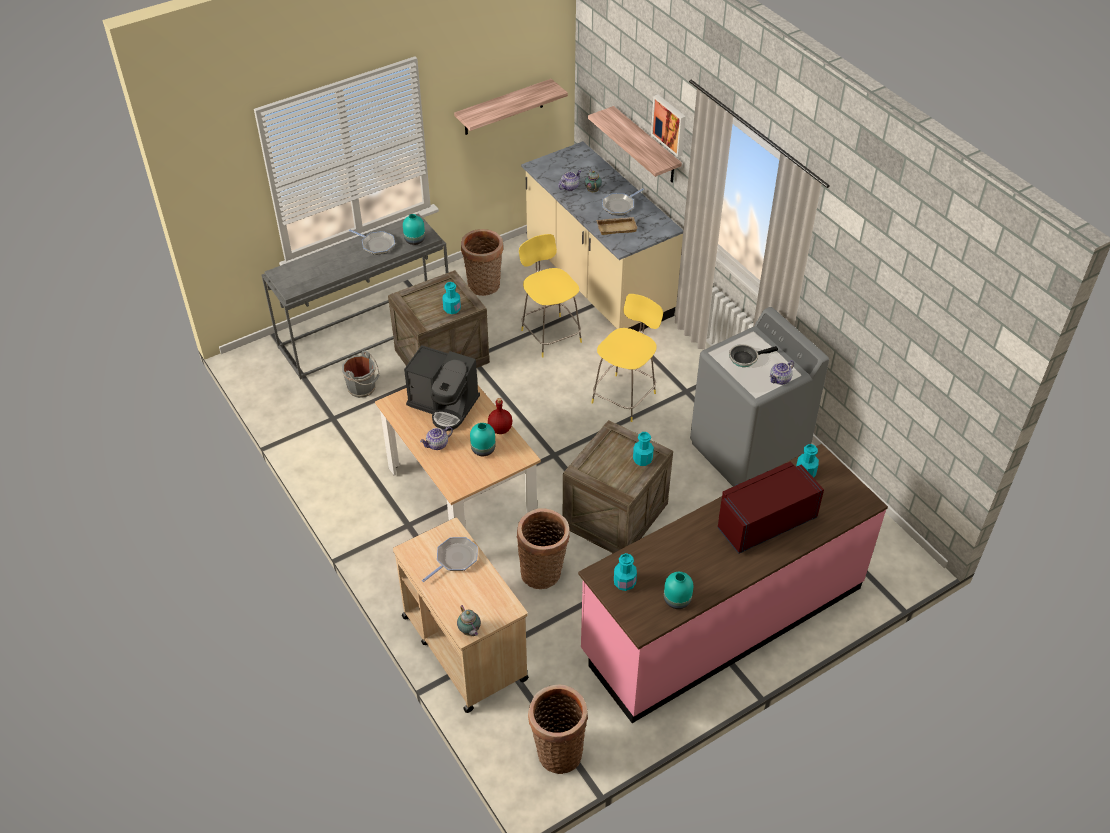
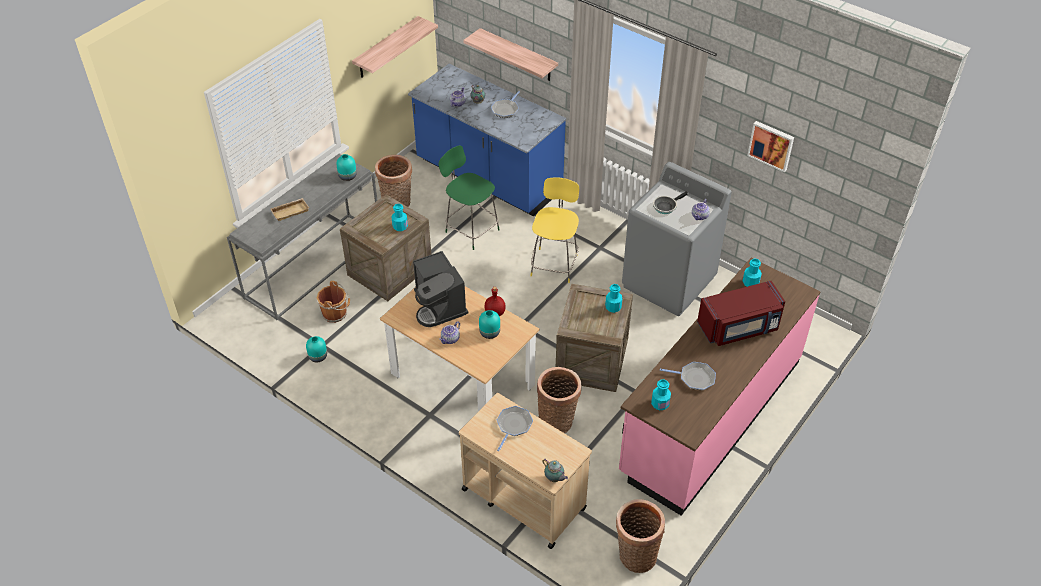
camera: 20 degrees left, 0 degrees up
grey bucket [342,351,379,398] -> brown bucket [317,281,350,323]
frying pan [349,229,395,255] -> frying pan moved to [660,362,716,390]
coffee machine [404,345,480,431] -> coffee machine turned 60 degrees clockwise [413,251,468,327]
yellow stool [519,234,582,357] -> green stool [438,145,500,250]
beige counter [521,141,683,332] -> blue counter [408,64,566,216]
beige tray [596,217,638,235] -> beige tray moved to [271,198,309,221]
picture [651,95,686,157] -> picture moved to [747,121,794,172]
turquoise vase [664,572,693,609] -> turquoise vase moved to [306,336,327,362]
red microwave [717,462,824,554] -> red microwave turned 150 degrees counterclockwise [697,281,785,346]

